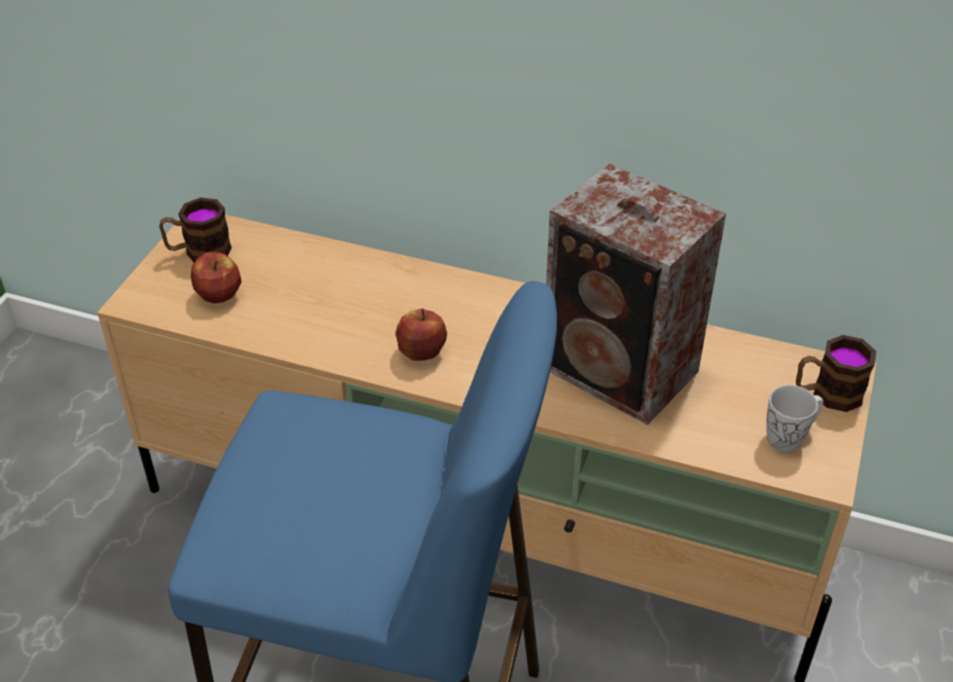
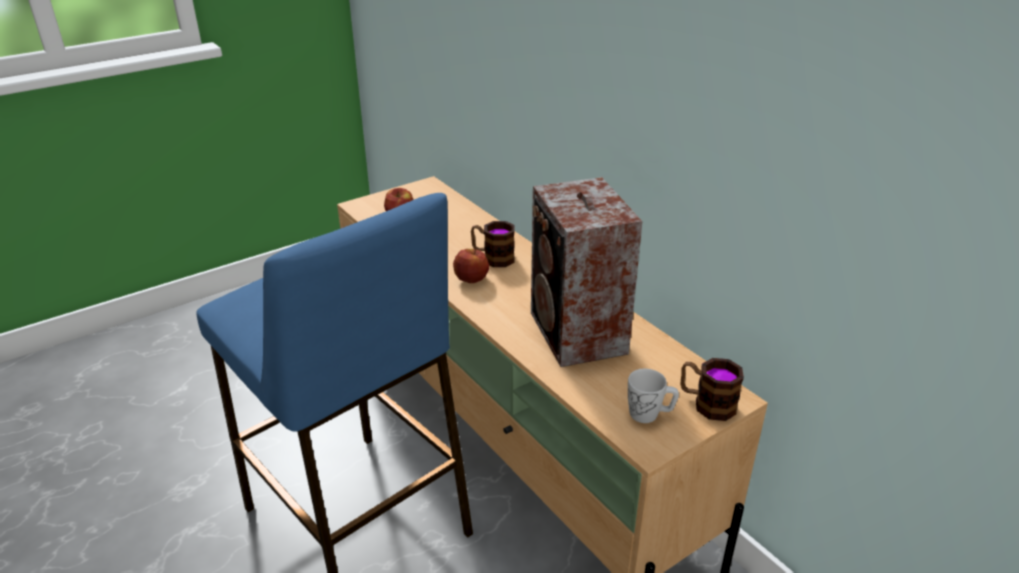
camera: 35 degrees right, 10 degrees down
mug [159,198,232,262] -> mug moved to [471,221,515,267]

